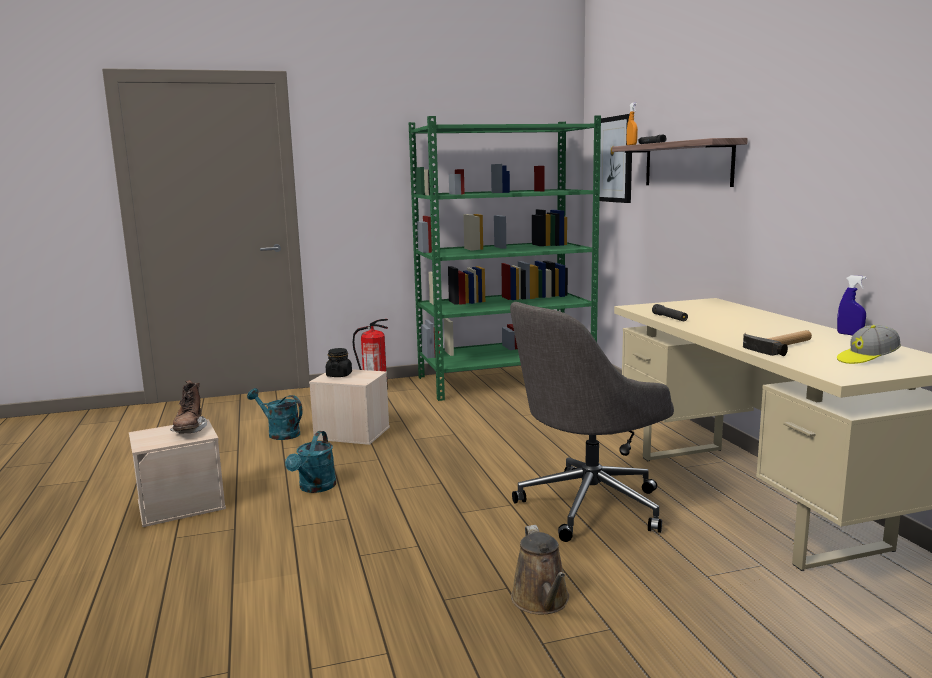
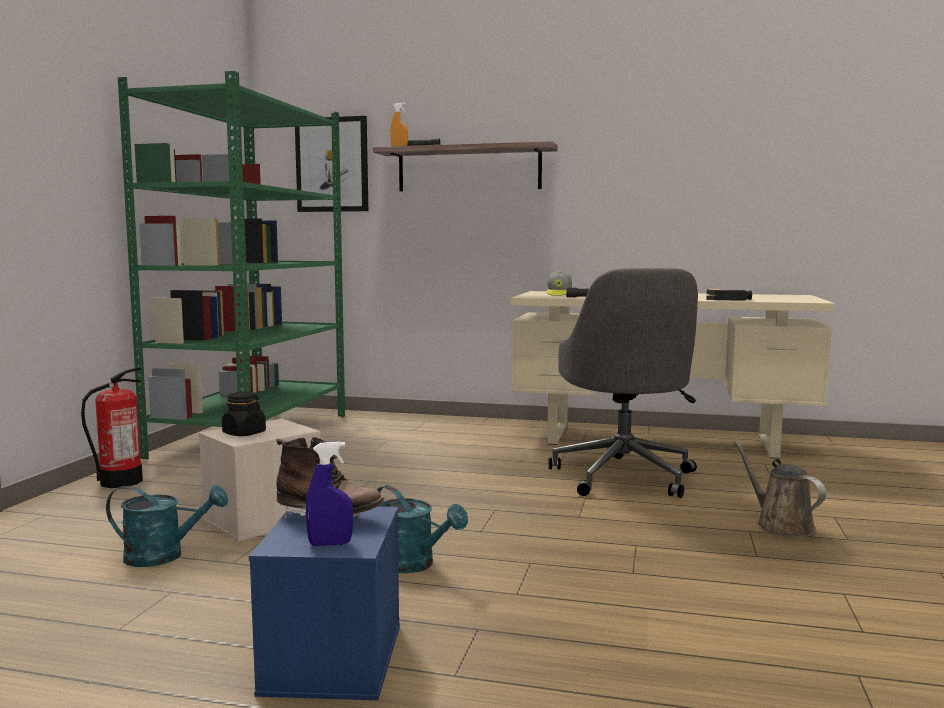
camera: 60 degrees left, 5 degrees down
beige storage box [129,419,226,527] -> blue storage box [249,507,400,700]
turquoise watering can [247,388,303,440] -> turquoise watering can turned 150 degrees counterclockwise [106,485,228,567]
brown watering can [511,525,569,614] -> brown watering can turned 135 degrees counterclockwise [734,440,826,538]
blue spray bottle [837,275,867,336] -> blue spray bottle moved to [306,442,353,546]
cap [837,325,901,364] -> cap moved to [547,271,572,296]

